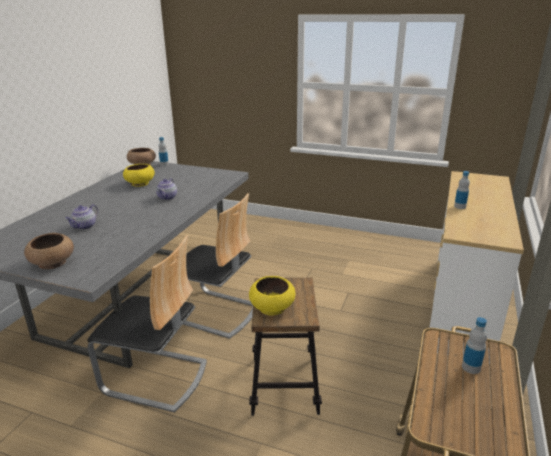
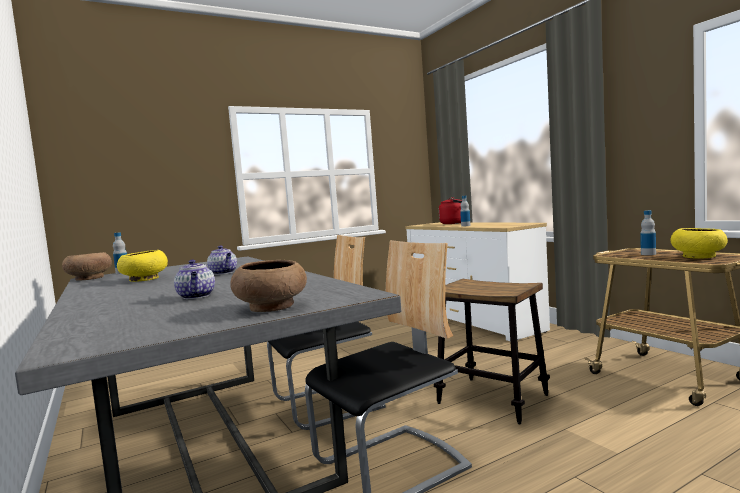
camera: 50 degrees left, 20 degrees down
yellow bowl [249,276,295,315] -> yellow bowl moved to [670,228,728,259]
none -> red kettle [439,197,462,224]

